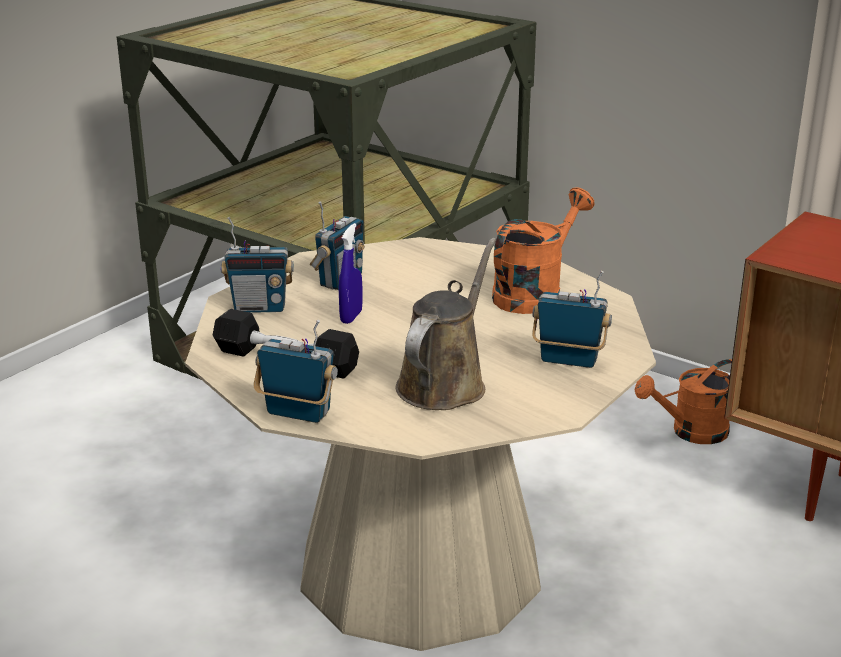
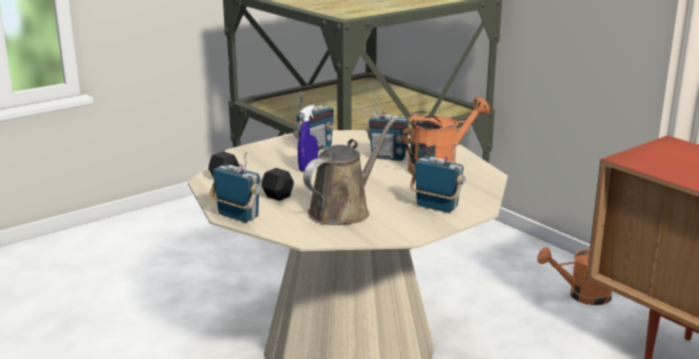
camera: 15 degrees right, 5 degrees down
radio [220,217,294,313] -> radio moved to [365,94,412,161]

